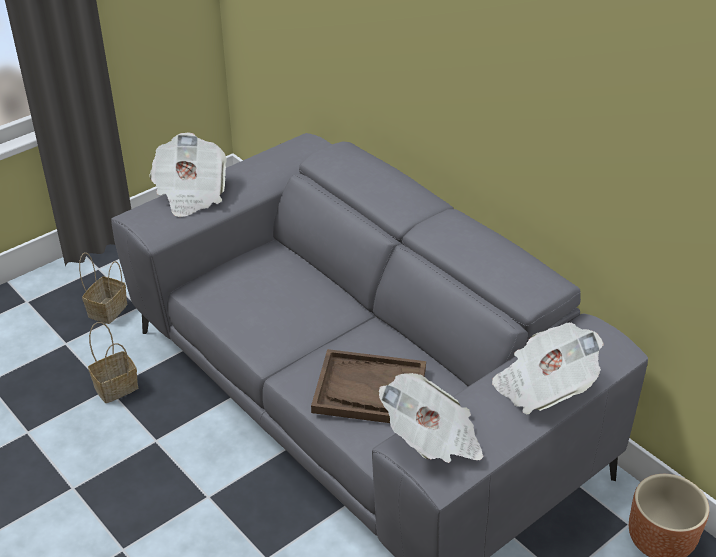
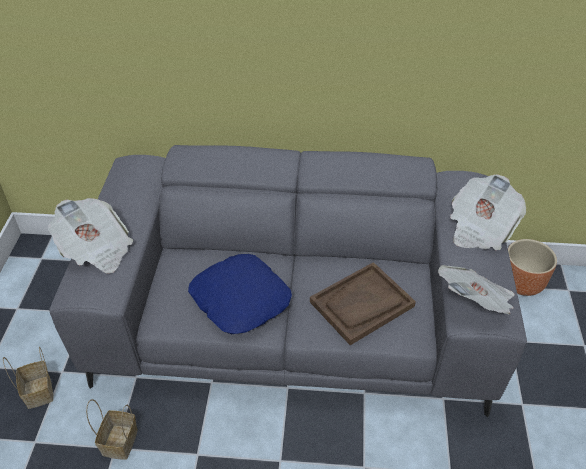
camera: 45 degrees left, 5 degrees up
none -> blue pillow [188,254,292,334]

